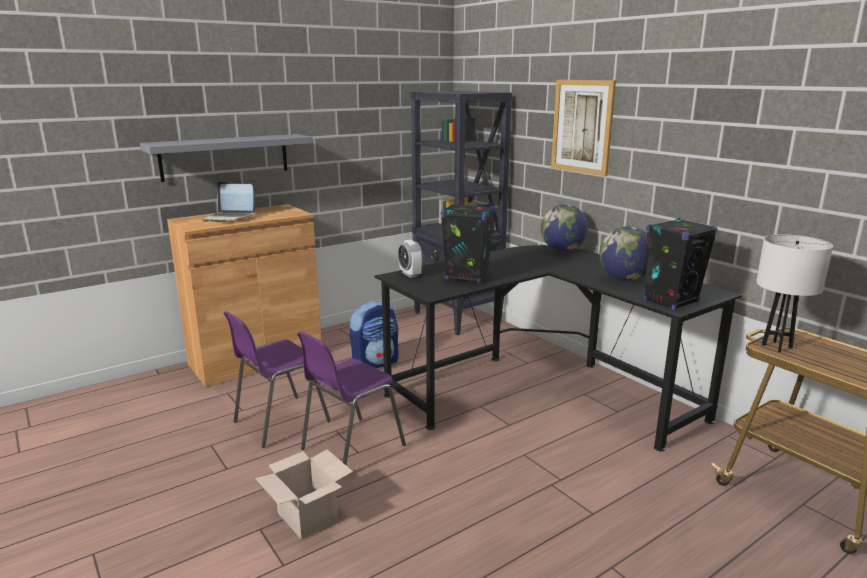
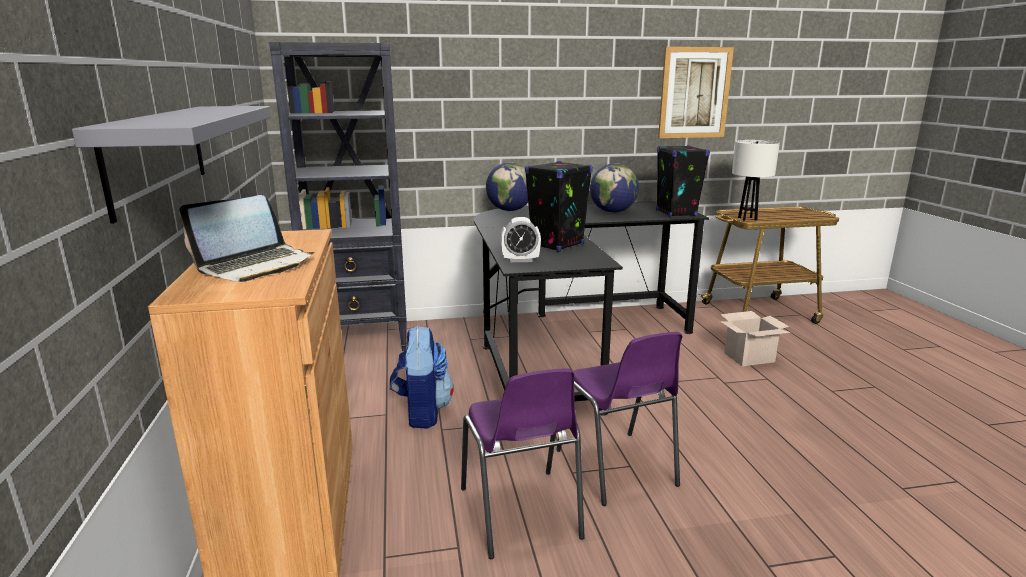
camera: 65 degrees left, 0 degrees up
cardboard box [255,449,353,540] -> cardboard box moved to [719,311,791,366]
picture [551,80,616,176] -> picture moved to [658,47,734,138]

